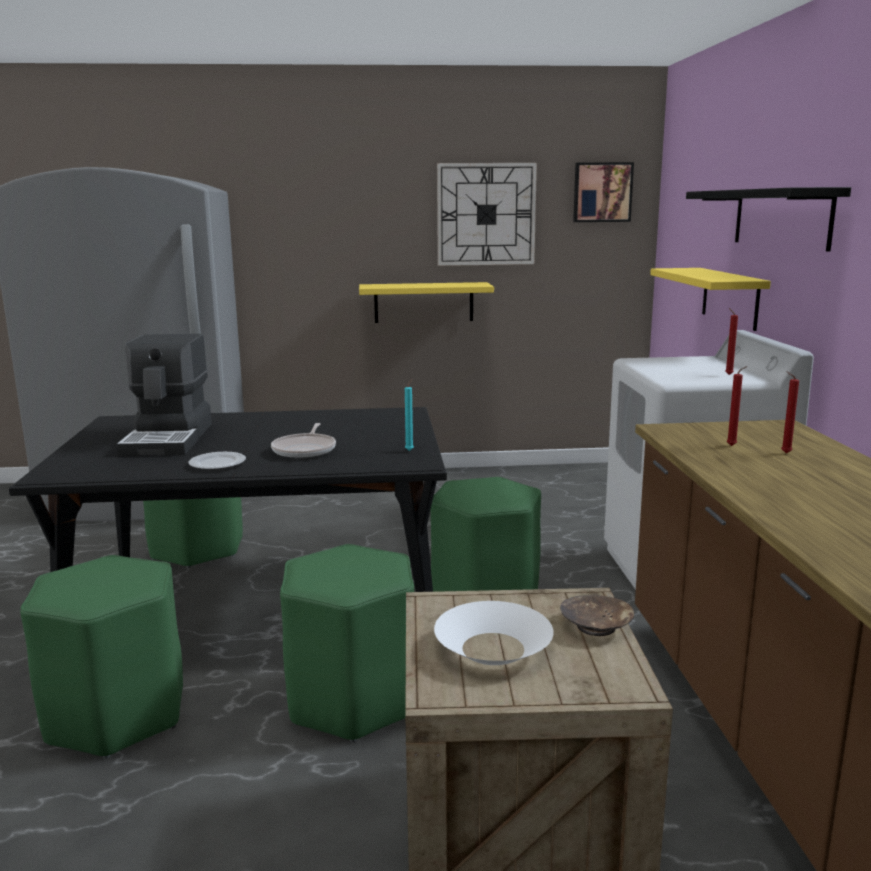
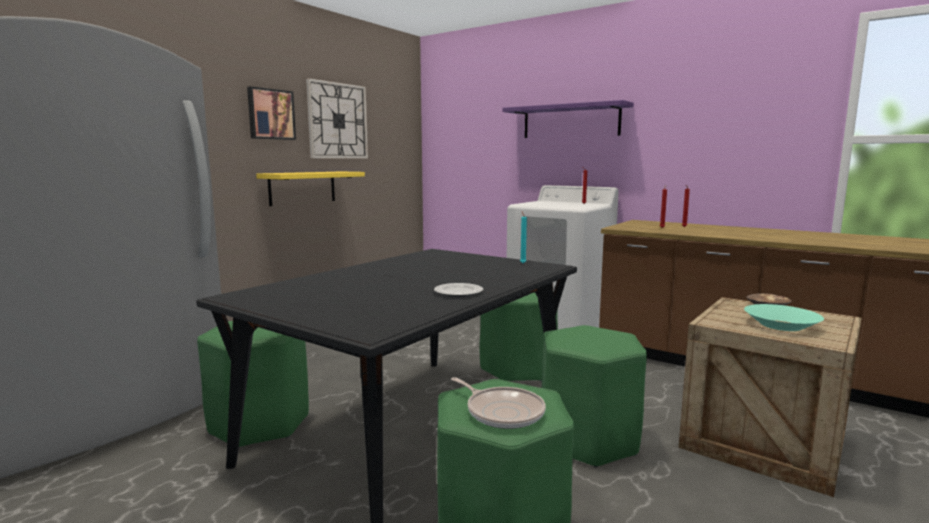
camera: 50 degrees left, 5 degrees down
coffee machine [116,334,212,456] -> none
frying pan [271,423,336,458] -> frying pan moved to [451,377,546,429]
white bowl [434,601,554,665] -> turquoise bowl [744,304,824,331]
picture [573,162,634,222] -> picture moved to [247,86,296,140]
yellow shelf [650,268,771,331] -> none
black shelf [686,187,851,252] -> purple shelf [502,100,634,138]

